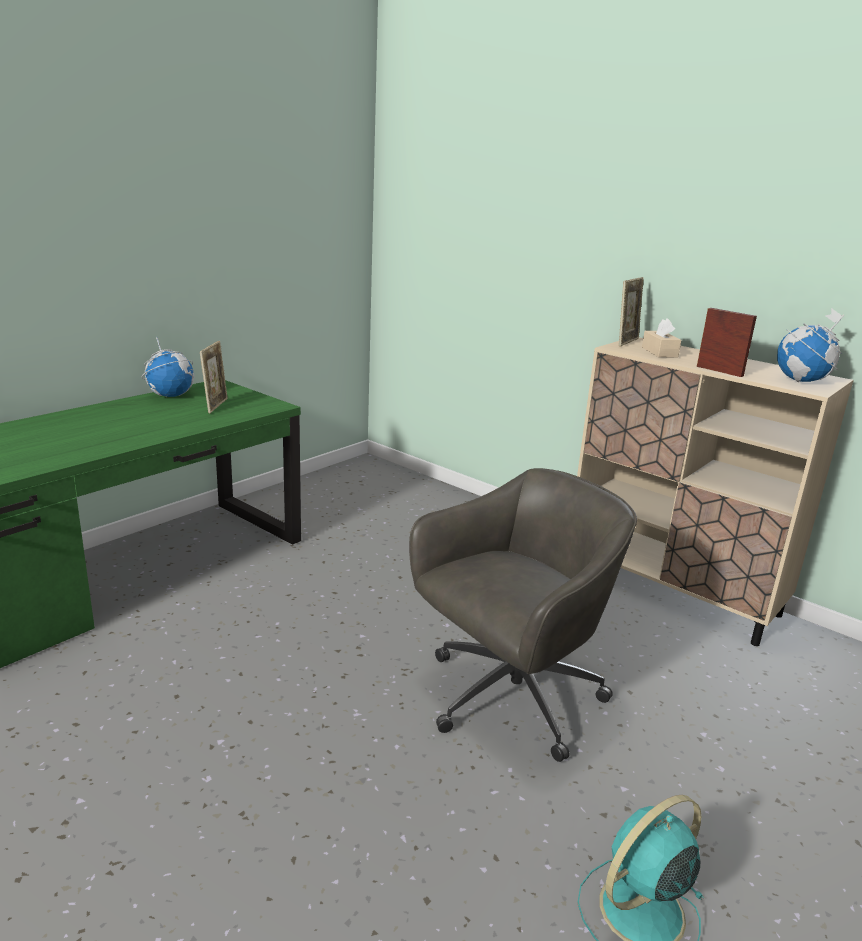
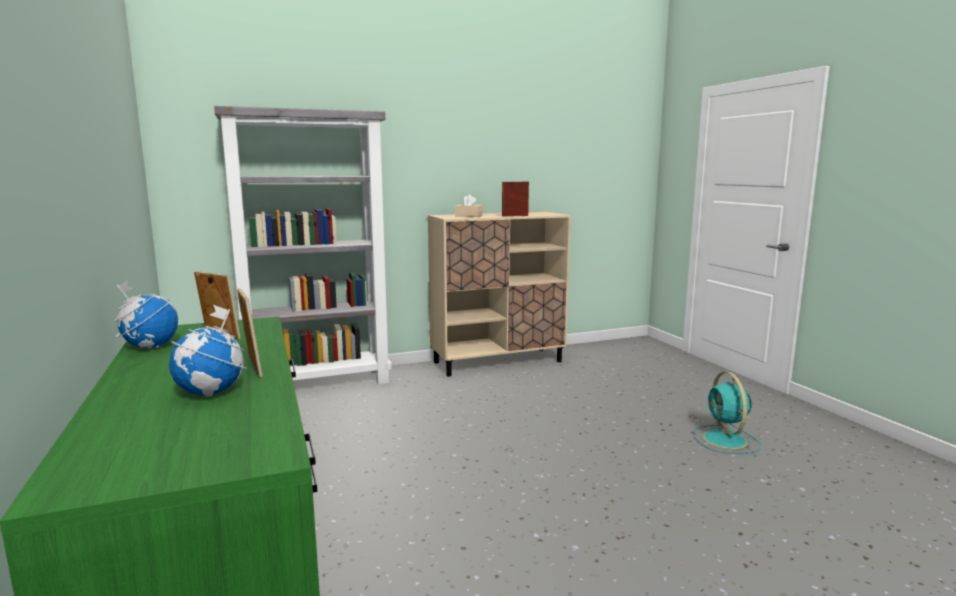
camera: 60 degrees left, 10 degrees down
grey office chair [409,468,637,762] -> none
picture frame [619,277,644,347] -> picture frame moved to [237,288,263,377]
globe [777,308,845,382] -> globe moved to [169,305,247,397]
none -> grey bookcase [214,106,391,385]

